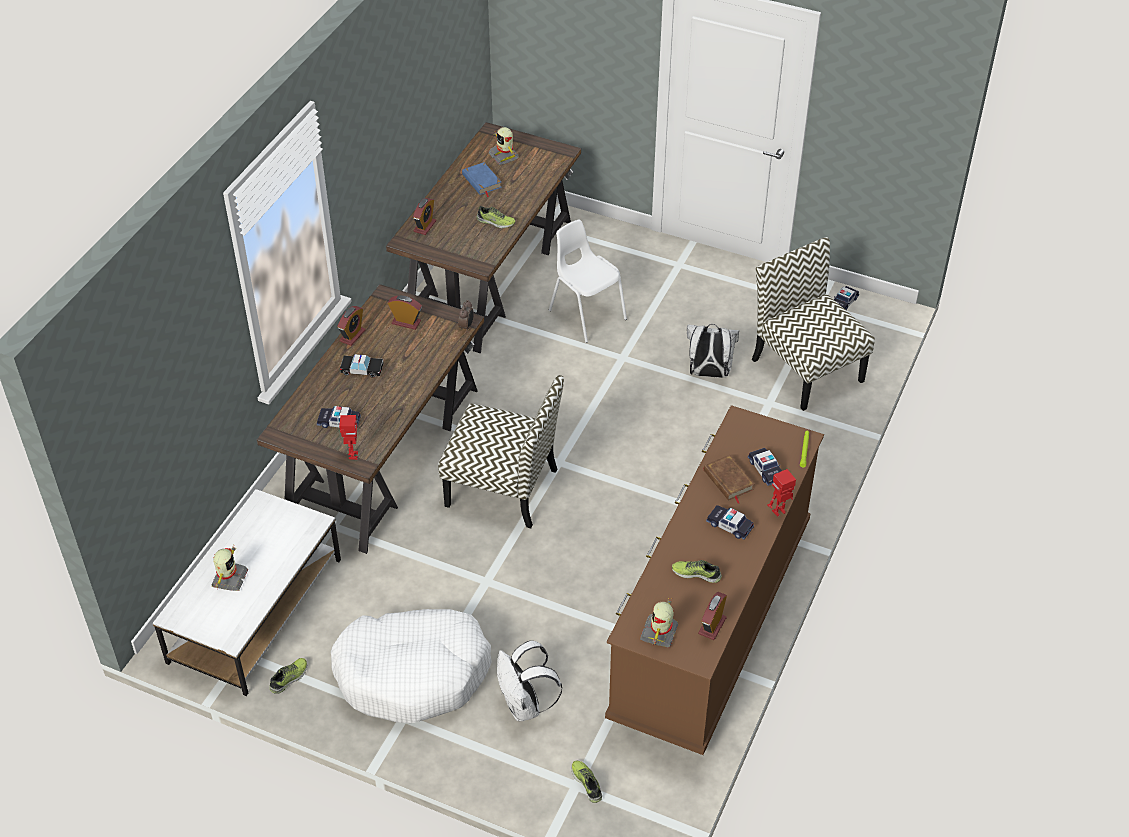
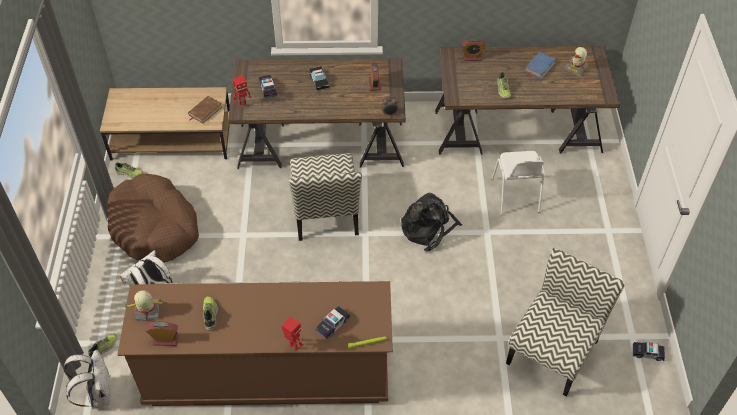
camera: 65 degrees right, 5 degrees up
white coffee table [153,489,341,696] -> brown coffee table [100,87,230,160]
toy robot [212,547,248,591] -> none
white dog bed [331,609,492,723] -> brown dog bed [107,173,199,263]
alarm clock [337,306,366,346] -> none
white chair [549,220,627,343] -> white chair turned 150 degrees clockwise [491,151,545,216]
white backpack [687,324,739,378] -> white backpack moved to [64,350,111,408]
brown book [704,455,754,503] -> brown book moved to [188,96,222,123]
toy car [706,505,754,540] -> none
none -> black backpack [401,193,462,252]

